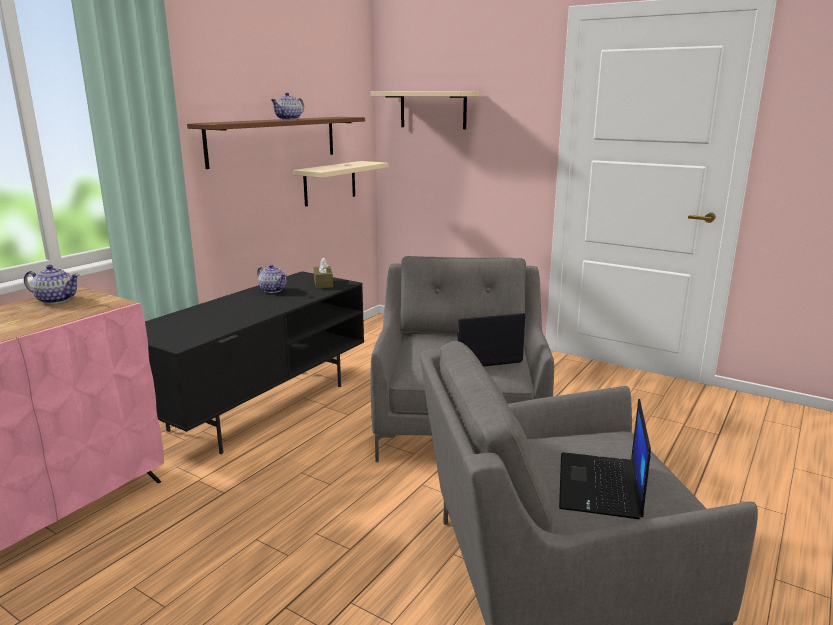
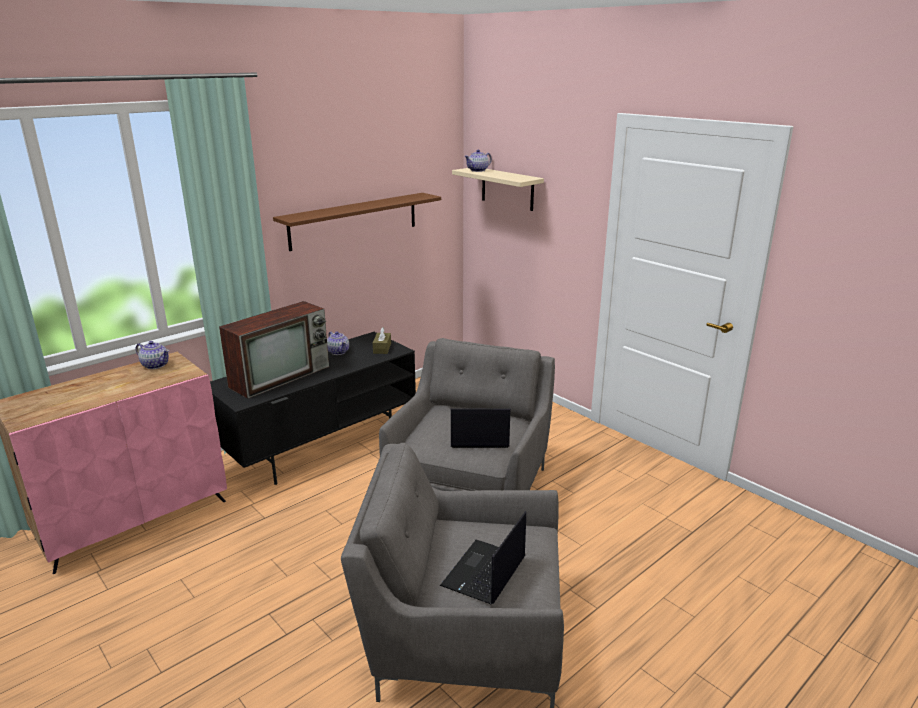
camera: 15 degrees right, 5 degrees up
teapot [270,93,304,120] -> teapot moved to [464,150,492,172]
beige shelf [293,161,388,206] -> none
none -> television [219,301,329,399]

